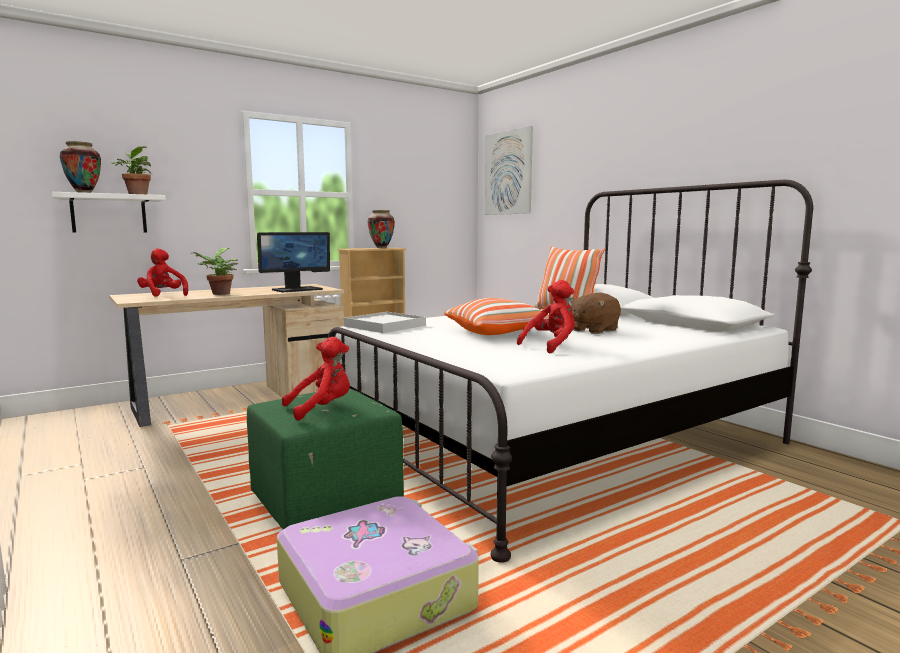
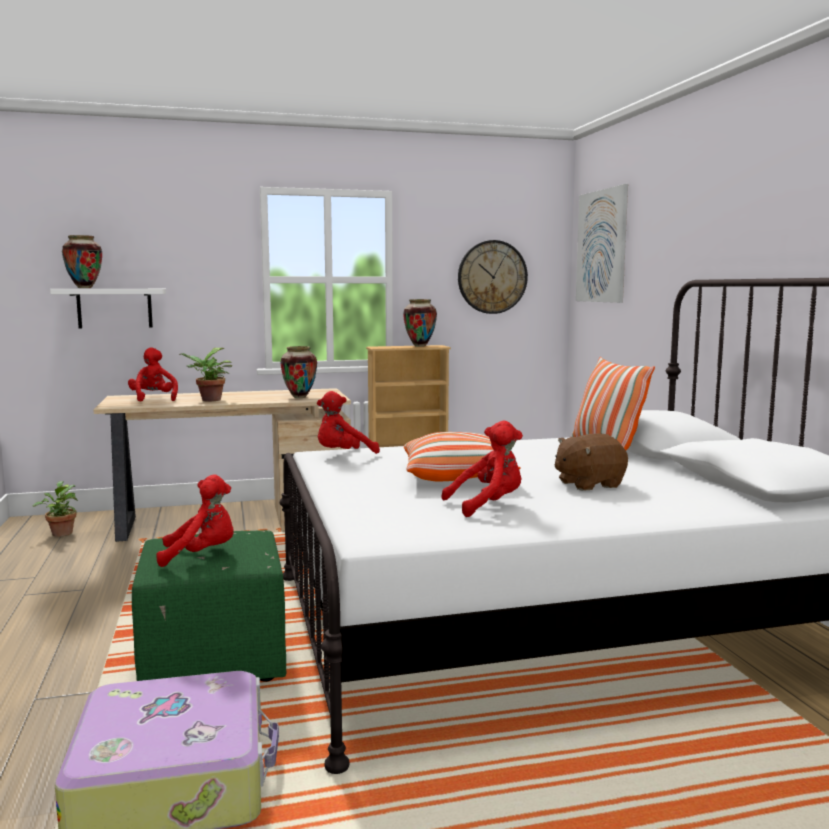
camera: 20 degrees right, 0 degrees up
potted plant [111,146,152,194] -> potted plant moved to [32,481,78,537]
monitor [257,232,330,292] -> vase [281,346,317,398]
white tray [344,312,426,333] -> red plush toy [317,391,380,454]
none -> wall clock [458,240,528,314]

